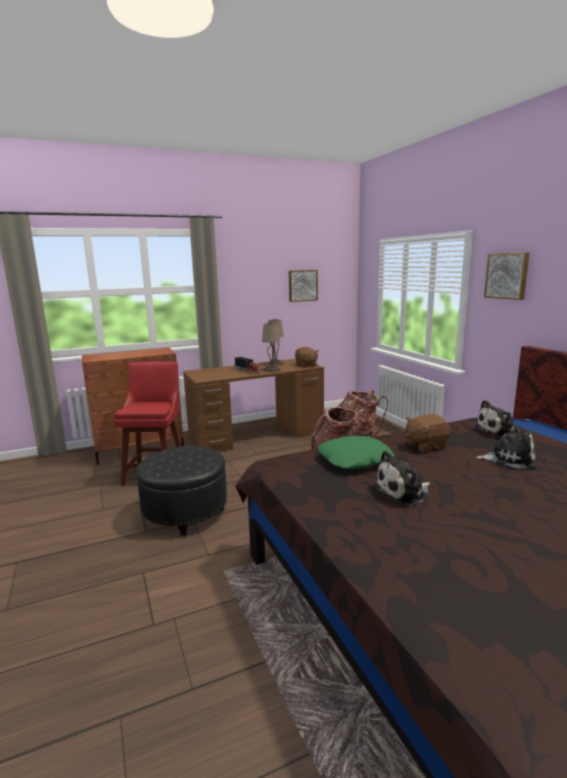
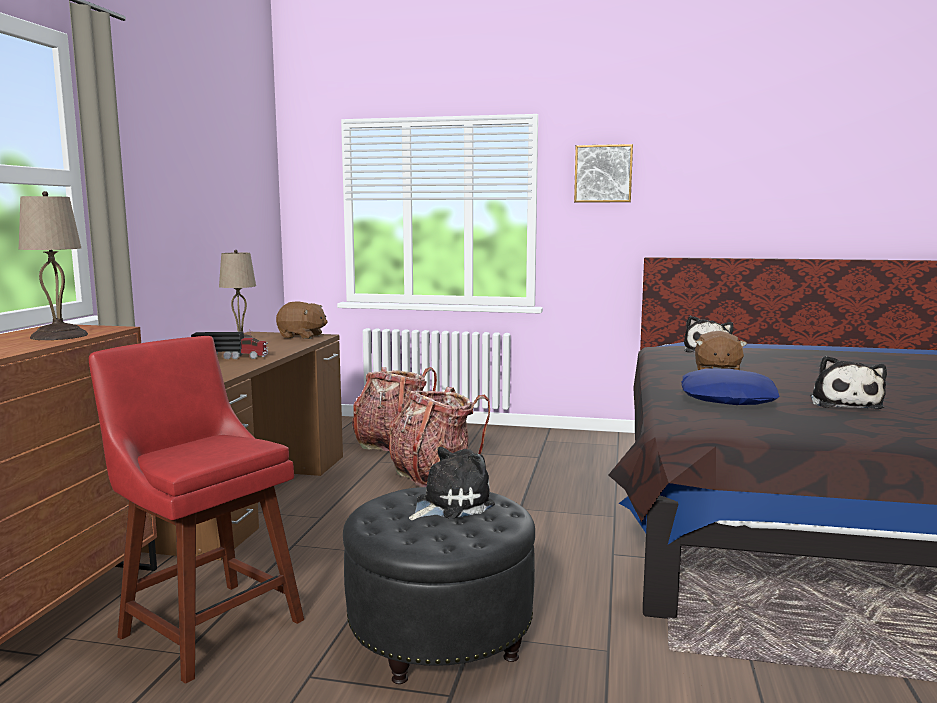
camera: 55 degrees left, 5 degrees down
beige table lamp [262,322,281,372] -> beige table lamp moved to [19,191,88,340]
picture [289,270,318,302] -> none
green pillow [318,436,395,469] -> blue pillow [681,369,779,405]
plush toy [476,426,536,469] -> plush toy moved to [409,447,495,520]

